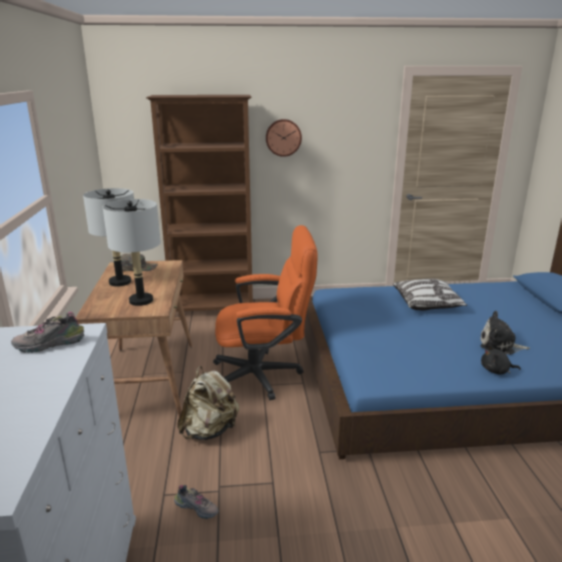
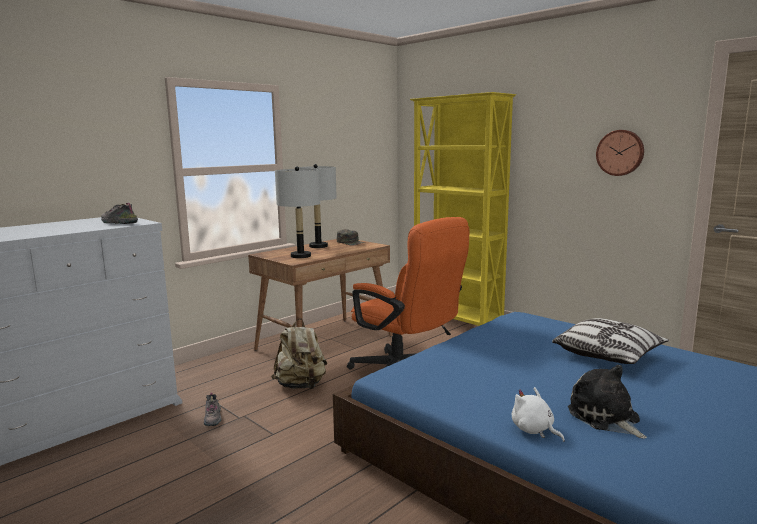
camera: 50 degrees right, 10 degrees down
brown bookcase [146,95,253,312] -> yellow bookcase [410,92,516,326]
wall clock [266,119,302,157] -> wall clock moved to [596,130,644,176]
black plush toy [481,344,521,374] -> white plush toy [512,387,565,442]

